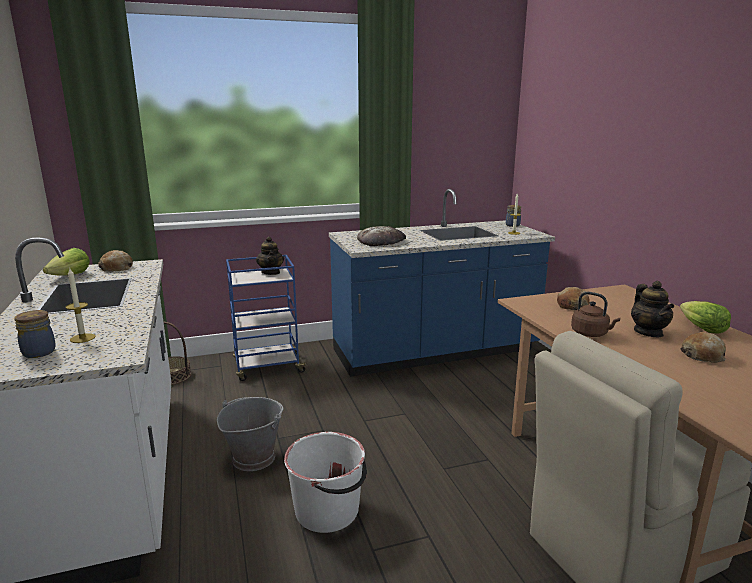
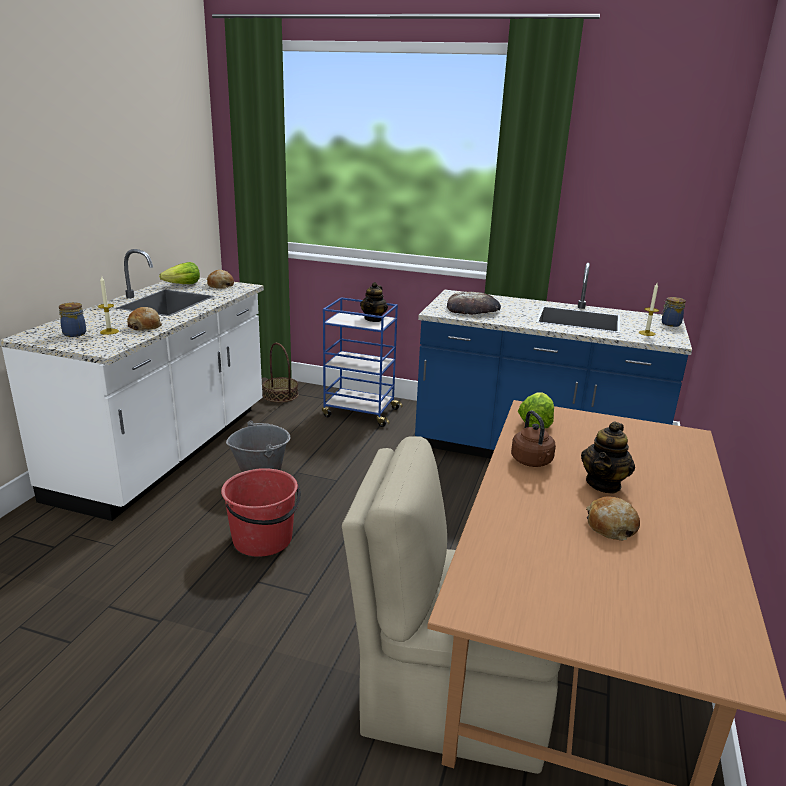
camera: 35 degrees right, 5 degrees up
white bucket [284,432,367,533] -> red bucket [221,468,301,557]
bread [557,287,590,310] -> bread moved to [127,307,162,331]
lettuce [680,301,731,334] -> lettuce moved to [518,393,554,428]

